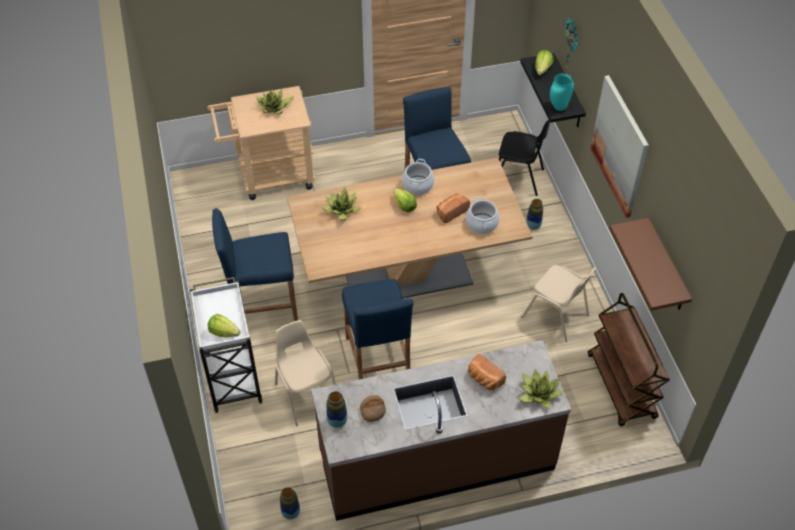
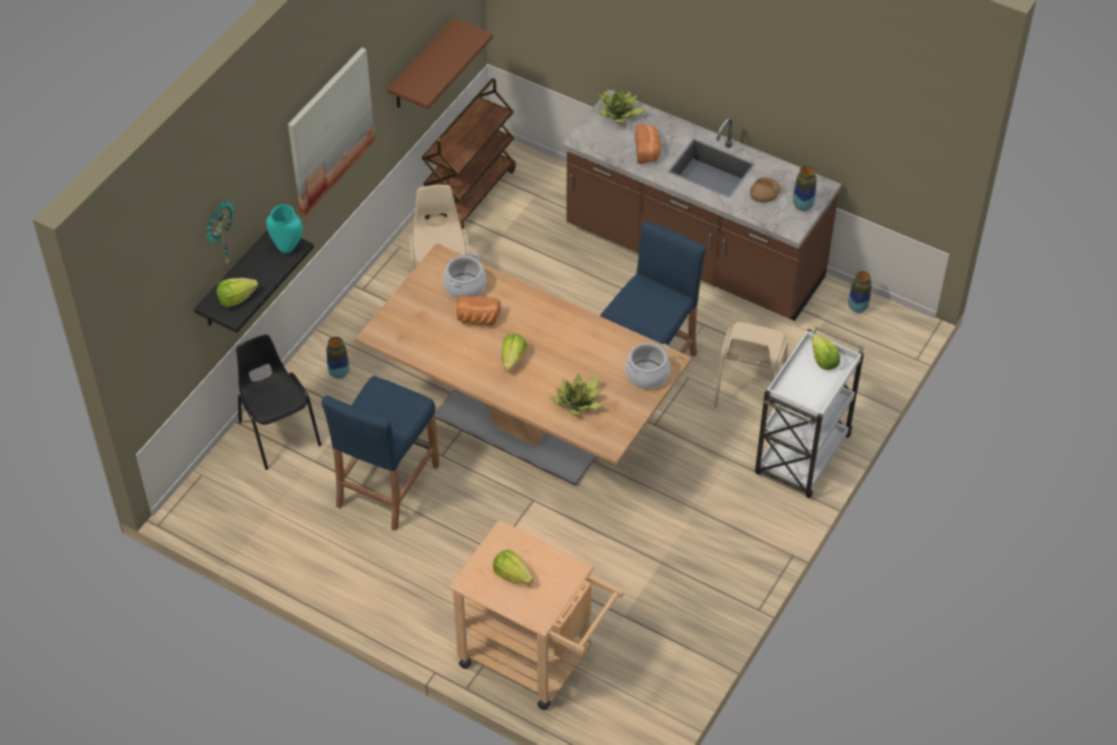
camera: 135 degrees left, 0 degrees up
blue stool [212,208,298,321] -> none
potted plant [256,90,294,114] -> lettuce [493,550,534,585]
cooking pot [402,159,434,195] -> cooking pot moved to [625,343,670,389]

